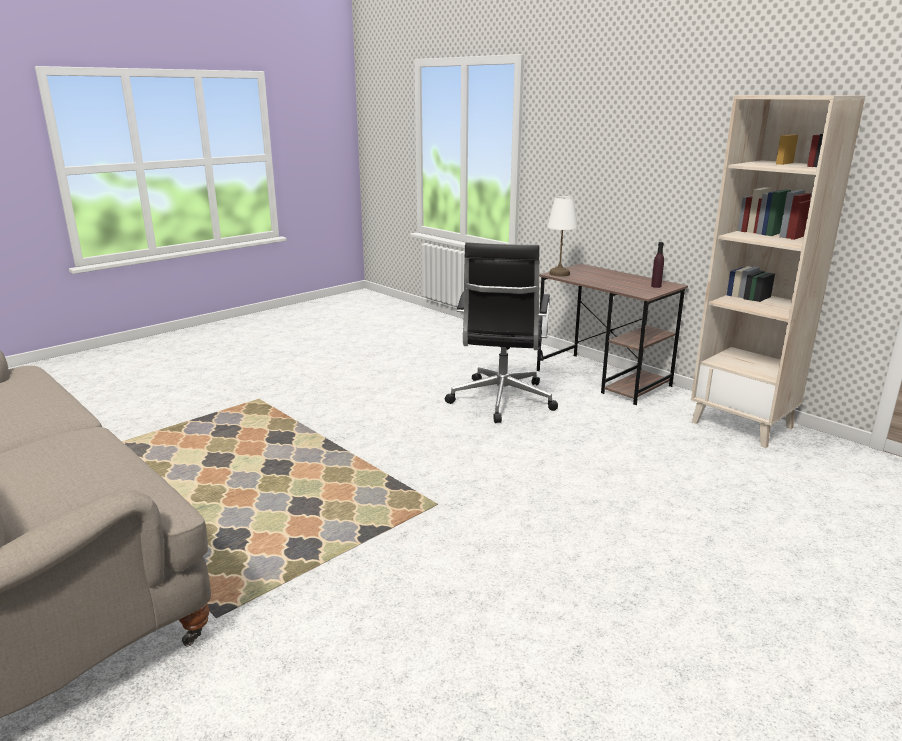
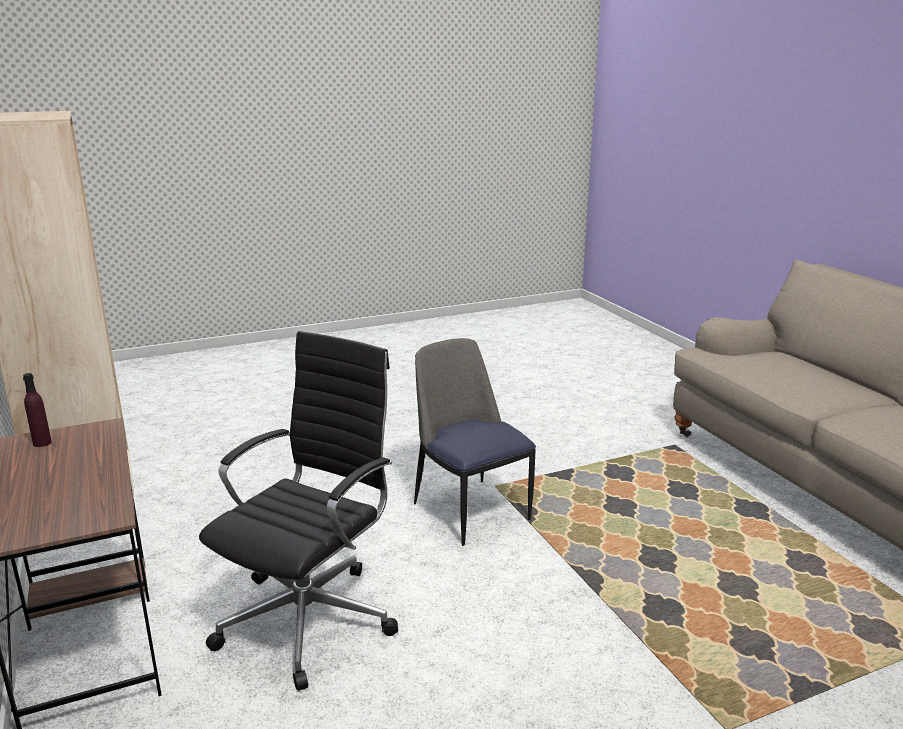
camera: 160 degrees left, 0 degrees up
white table lamp [547,196,578,277] -> none
none -> chair [414,338,536,546]

